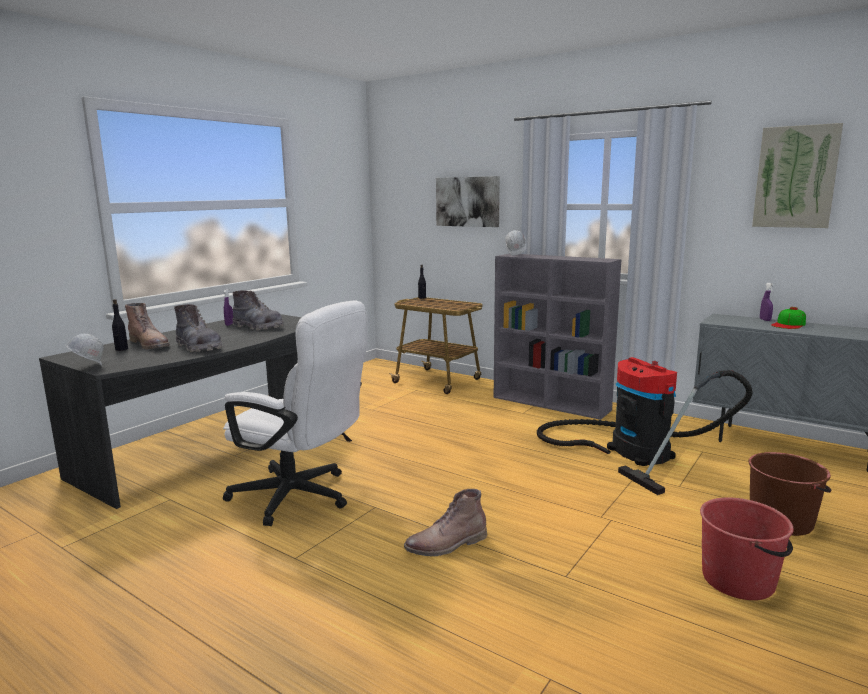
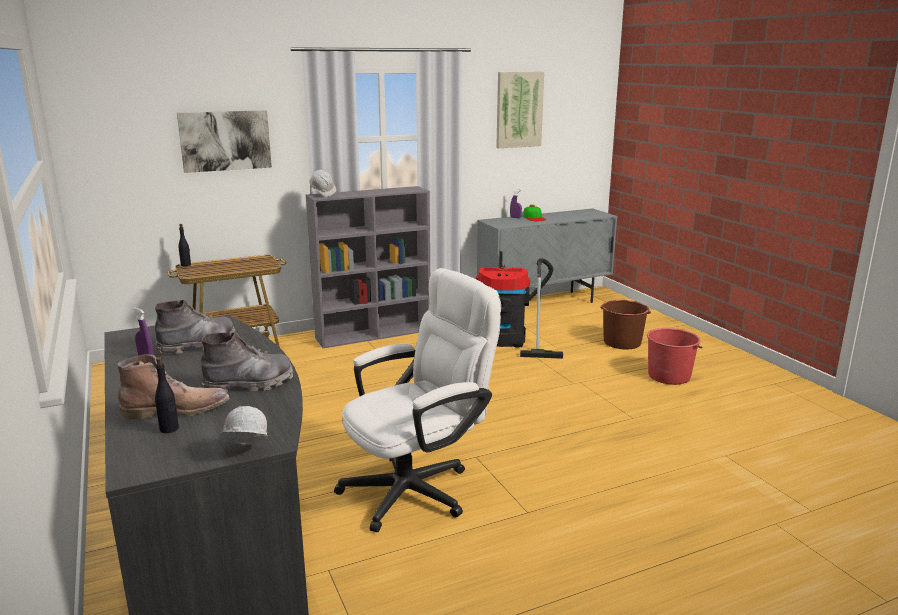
camera: 60 degrees left, 5 degrees up
brown boot [404,489,487,556] -> none

